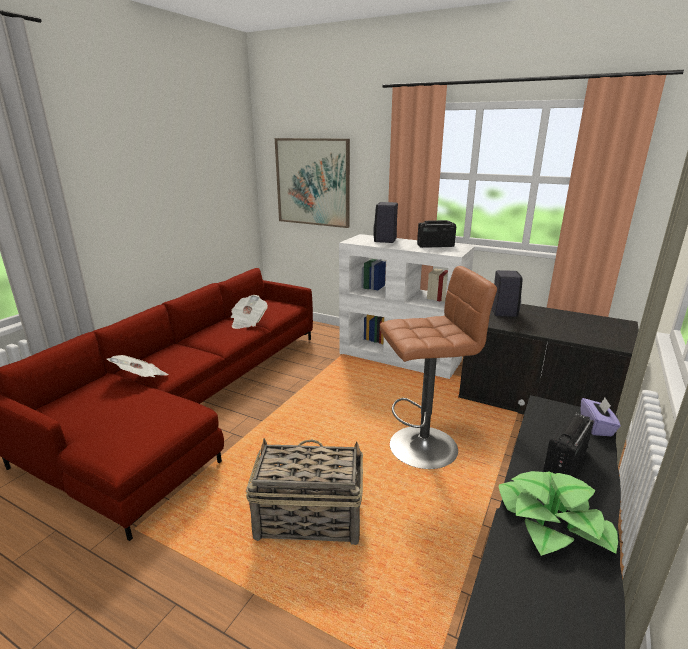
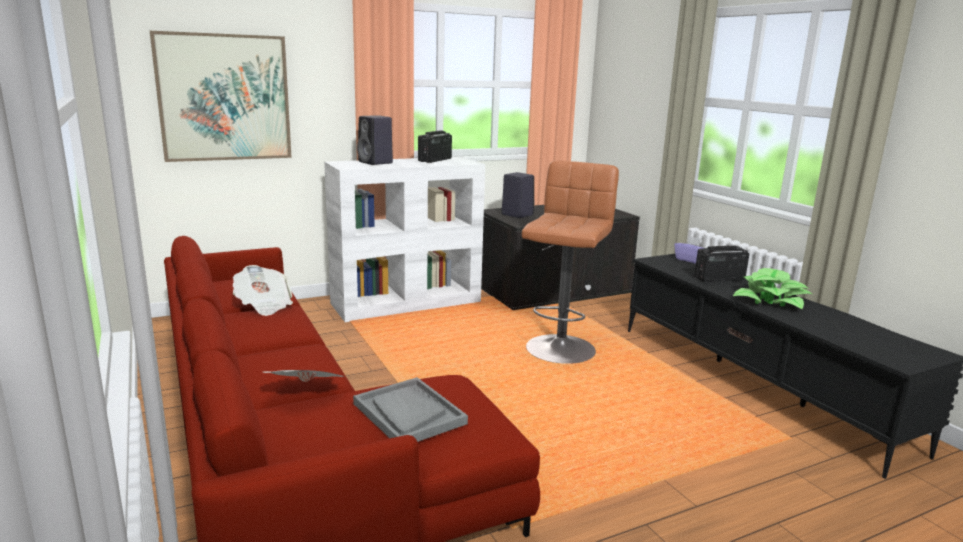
camera: 55 degrees left, 5 degrees down
basket [246,438,363,545] -> none
radio [543,411,594,476] -> radio turned 90 degrees clockwise [694,245,749,282]
none -> grey tray [353,377,468,442]

